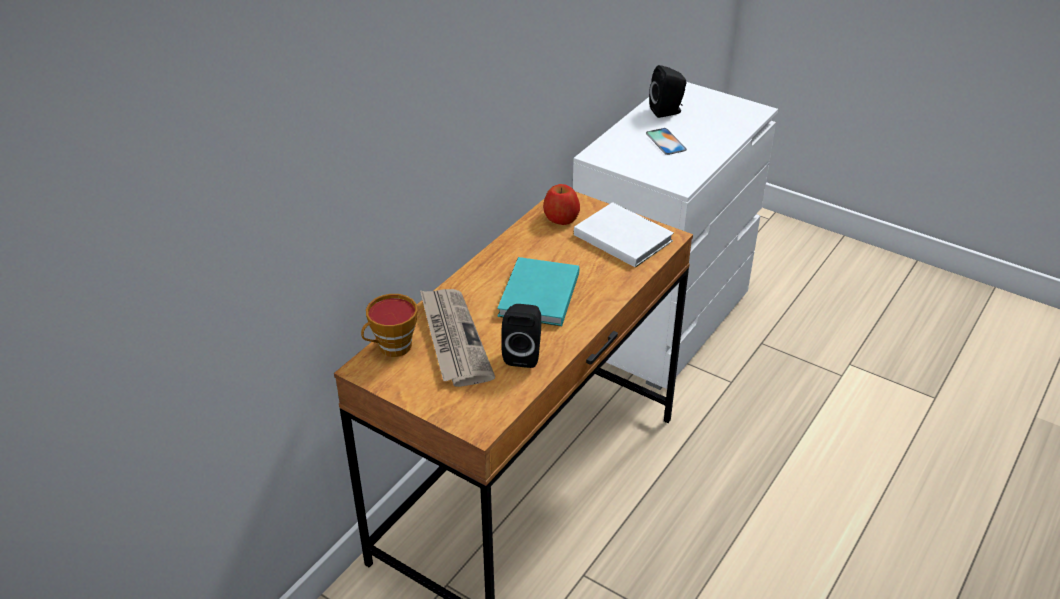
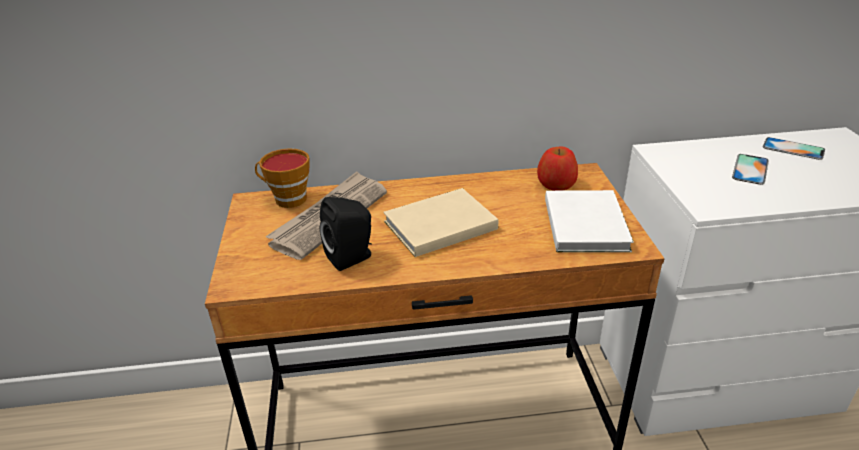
camera: 50 degrees right, 5 degrees down
turquoise book [497,257,579,326] -> beige book [383,188,498,257]
black speaker [649,65,686,118] -> phone [763,137,825,160]

